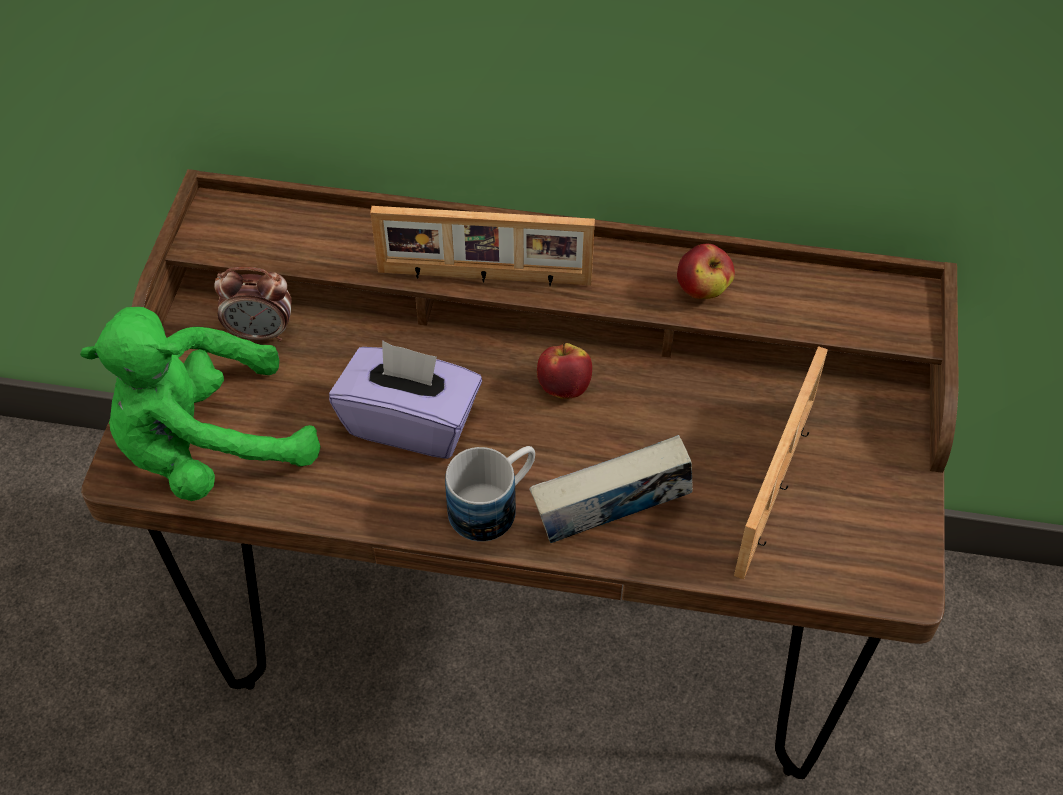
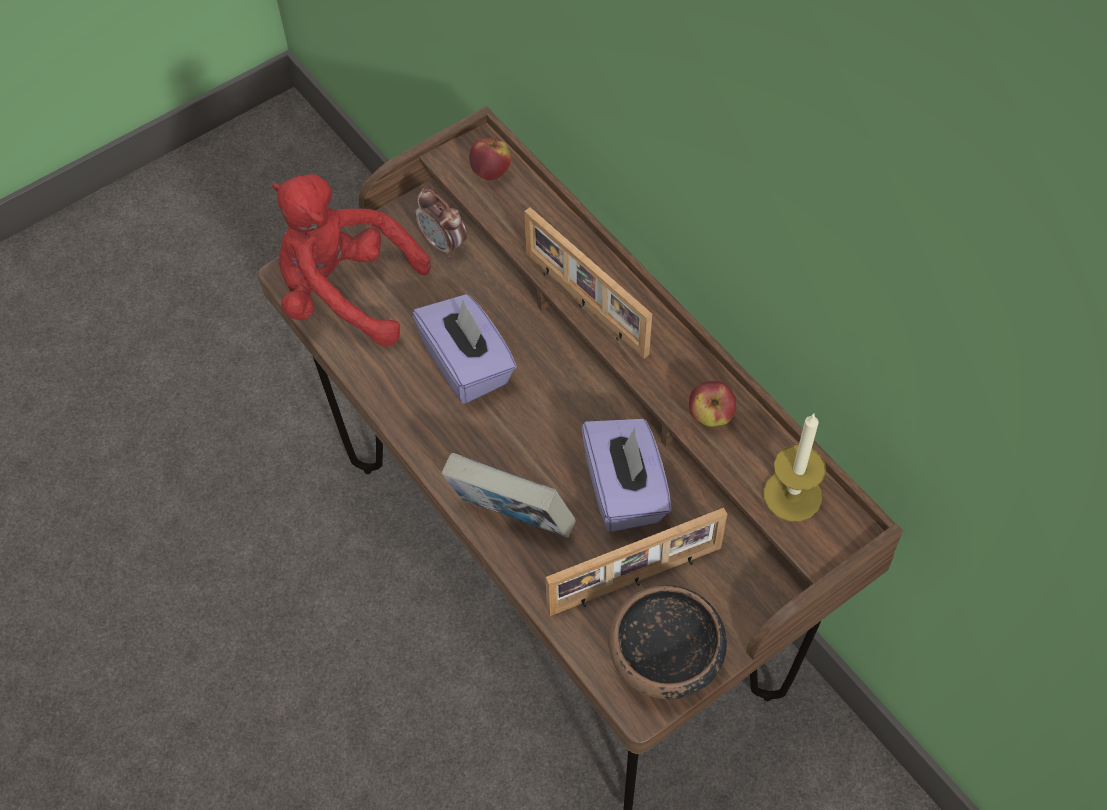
camera: 45 degrees right, 5 degrees up
green plush toy [80,307,321,501] -> red plush toy [272,174,431,347]
mug [445,446,535,542] -> none
apple [537,342,592,399] -> apple moved to [469,138,511,180]
none -> purple tissue box [581,419,671,532]
none -> bowl [609,585,727,699]
none -> candle [763,413,826,521]

